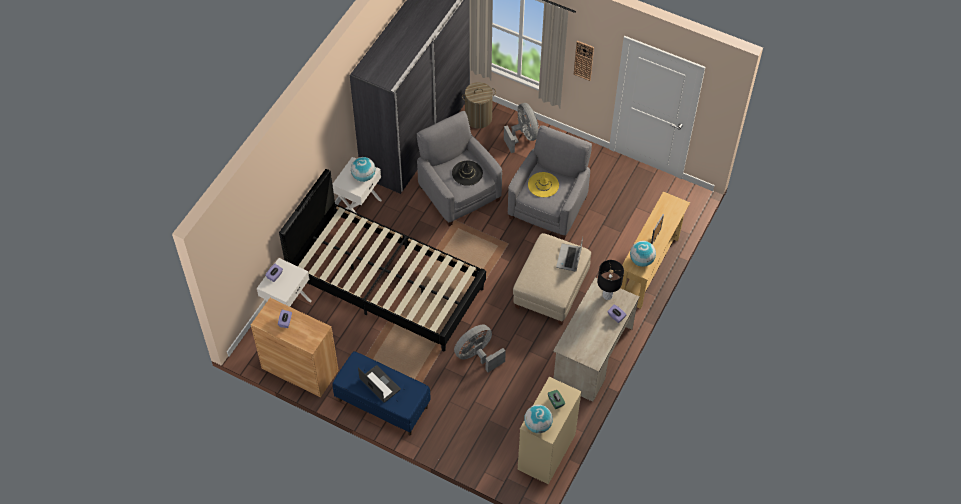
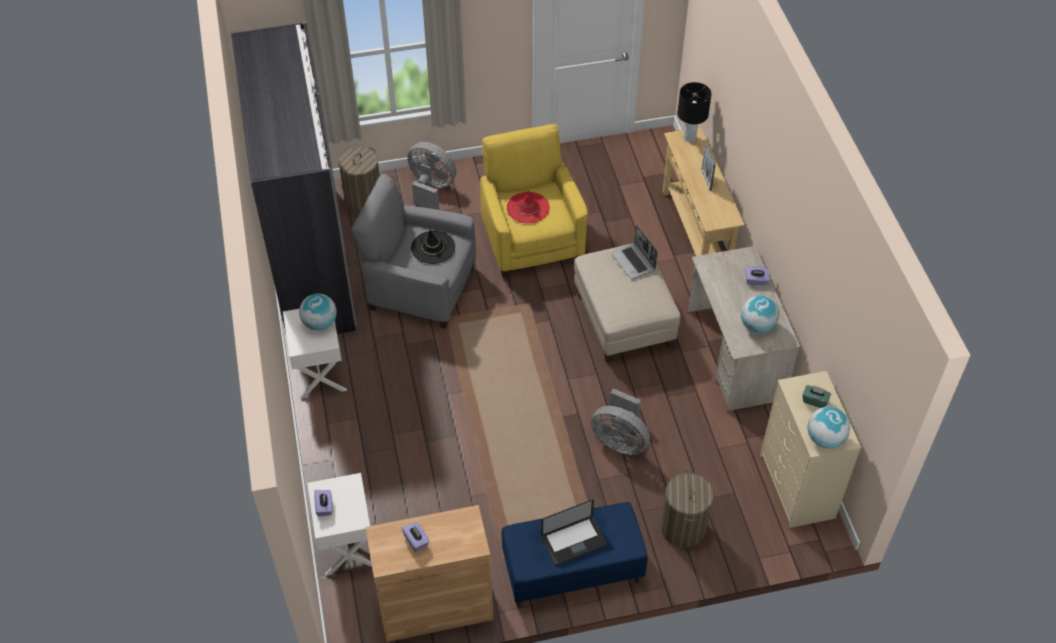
camera: 40 degrees left, 5 degrees down
black bed [279,169,486,351] -> none
laptop [358,365,401,403] -> laptop turned 150 degrees clockwise [541,499,607,565]
grey fan [454,325,506,372] -> grey fan turned 75 degrees counterclockwise [591,388,650,455]
grey armchair [508,125,592,239] -> yellow armchair [480,124,588,278]
yellow hat [528,172,559,197] -> red hat [507,191,550,223]
wall clock [574,41,594,81] -> none
black table lamp [597,260,624,300] -> black table lamp moved to [677,82,712,142]
globe [630,241,656,267] -> globe moved to [741,295,779,333]
none -> laundry basket [661,470,714,548]

